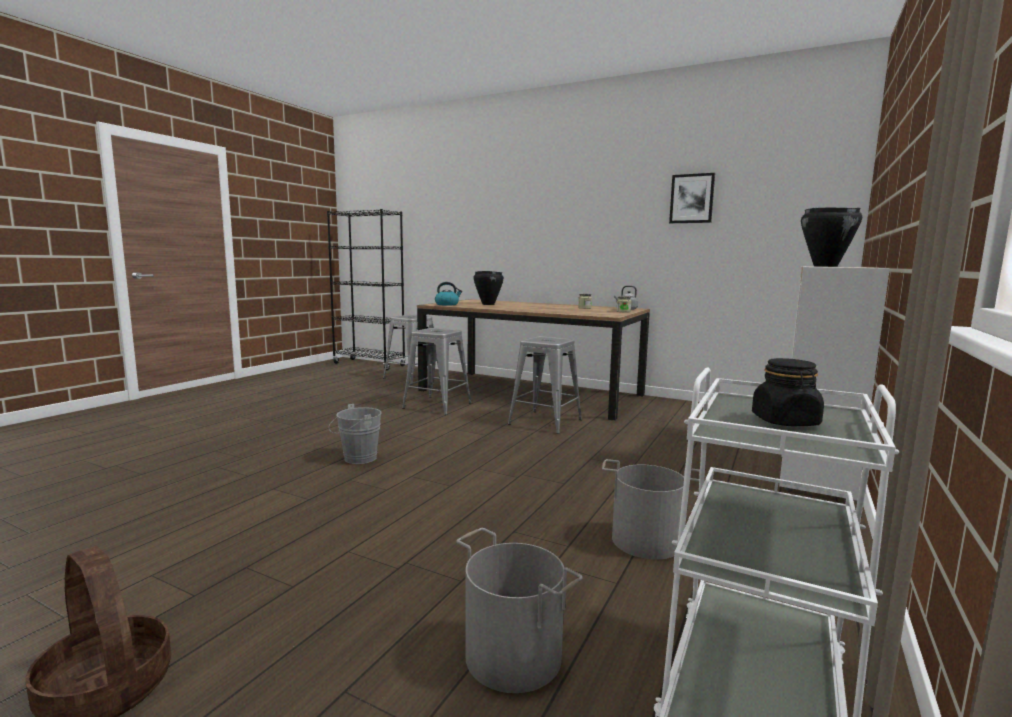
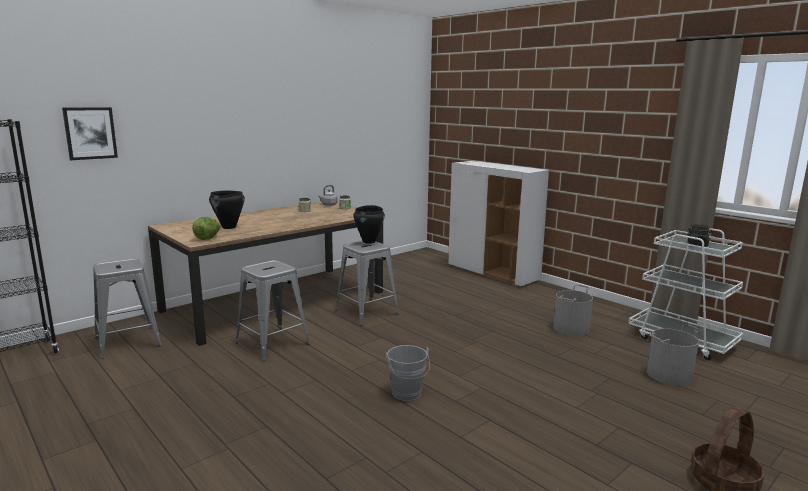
camera: 70 degrees left, 5 degrees up
kettle [435,282,462,306] -> lettuce [192,217,220,240]
picture [669,173,715,223] -> picture moved to [62,107,118,160]
black cooking pot [801,208,862,267] -> black cooking pot moved to [353,205,385,244]

